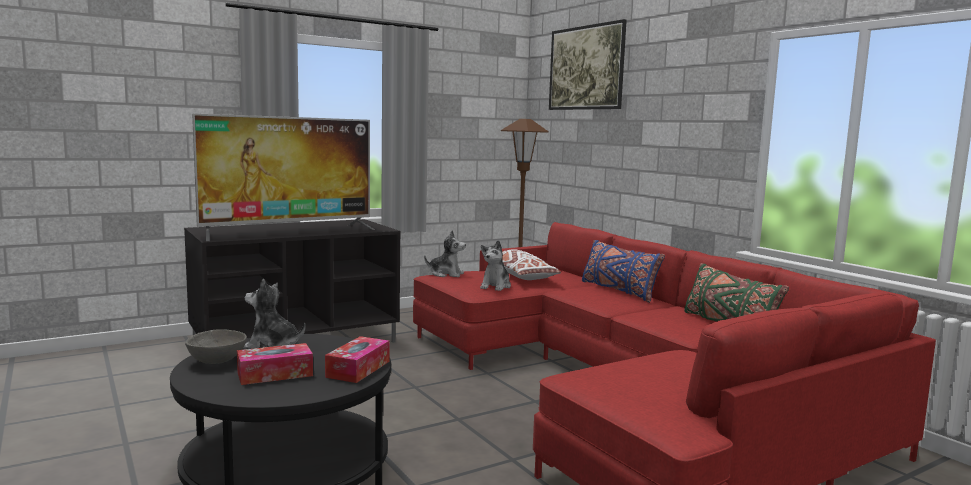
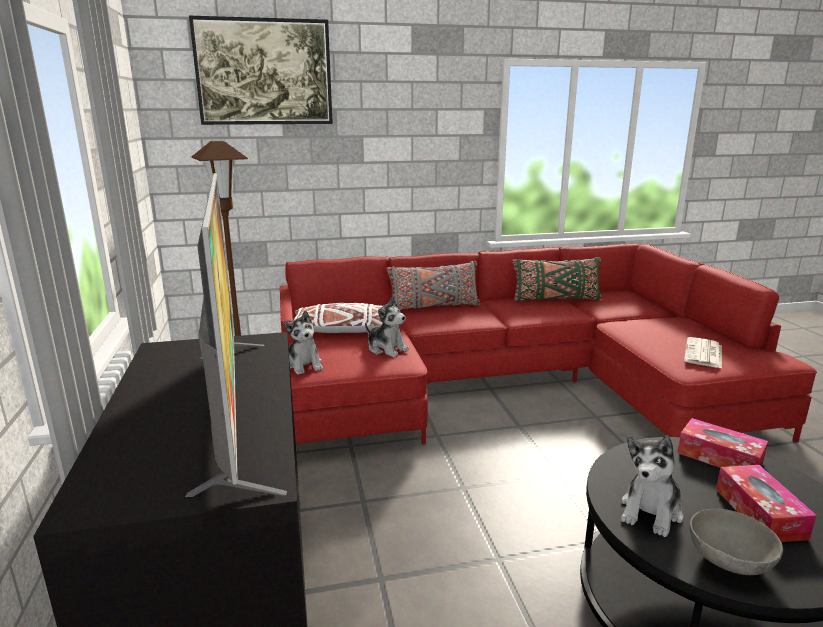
camera: 70 degrees left, 10 degrees up
plush toy [424,230,466,277] -> plush toy turned 120 degrees clockwise [283,310,323,375]
blue pillow [582,240,665,303] -> grey pillow [386,261,481,310]
none -> newspaper [684,337,722,369]

